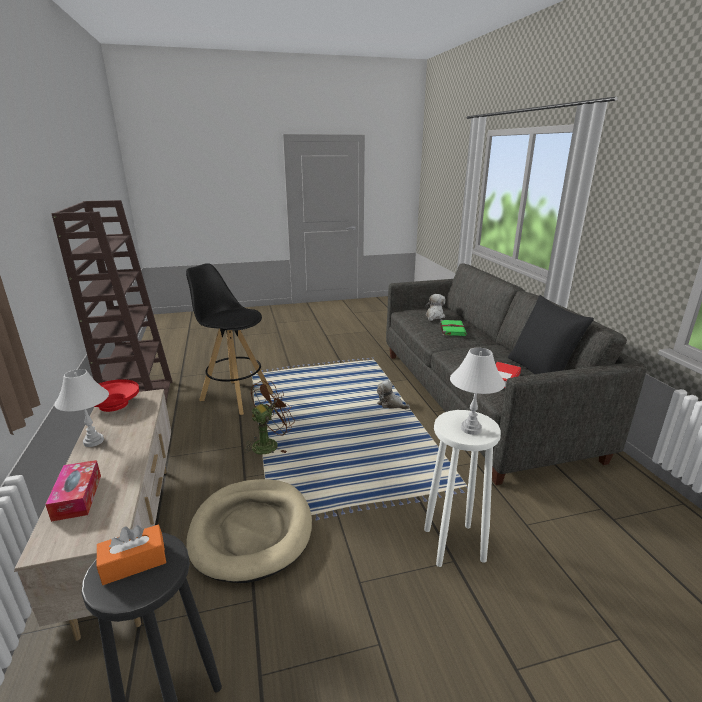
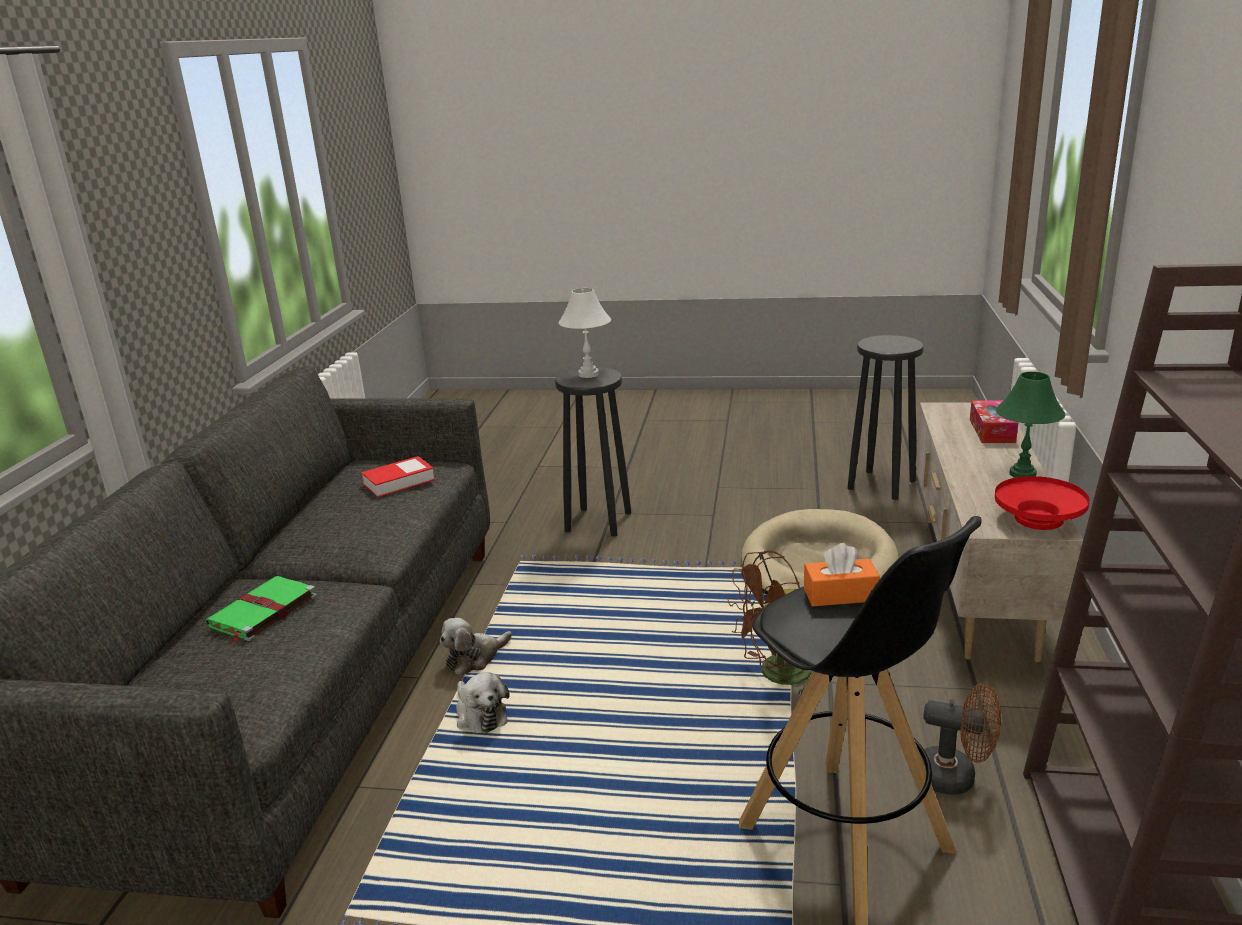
camera: 155 degrees left, 0 degrees up
white table lamp [55,369,109,447] -> green table lamp [996,372,1065,478]
orange tissue box [97,524,166,585] -> orange tissue box moved to [804,543,880,607]
white stool [424,410,501,567] -> black stool [555,367,631,537]
plush toy [425,294,445,321] -> plush toy moved to [440,618,512,676]
black pillow [508,295,594,374] -> none
none -> brown fan [920,683,1001,795]

